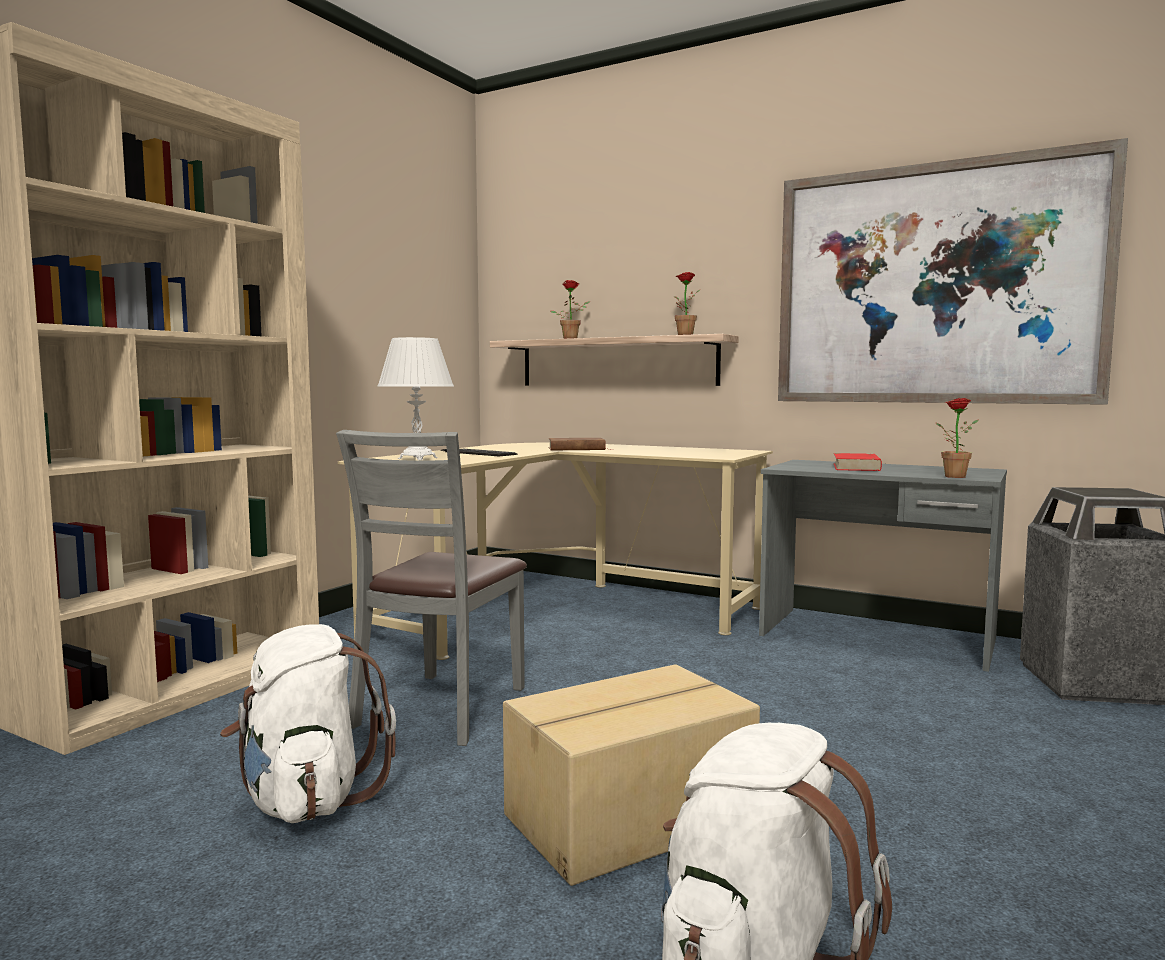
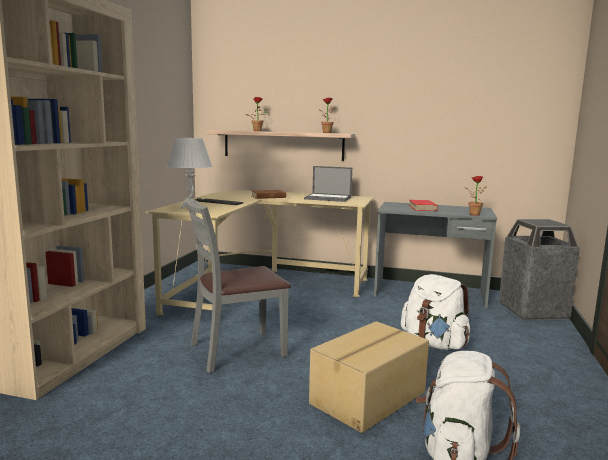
camera: 15 degrees left, 5 degrees up
white backpack [220,624,396,823] -> white backpack moved to [401,274,470,350]
grey chair [336,430,527,746] -> grey chair turned 60 degrees clockwise [185,197,291,373]
picture [778,138,1128,405] -> none
none -> laptop [304,166,352,202]

